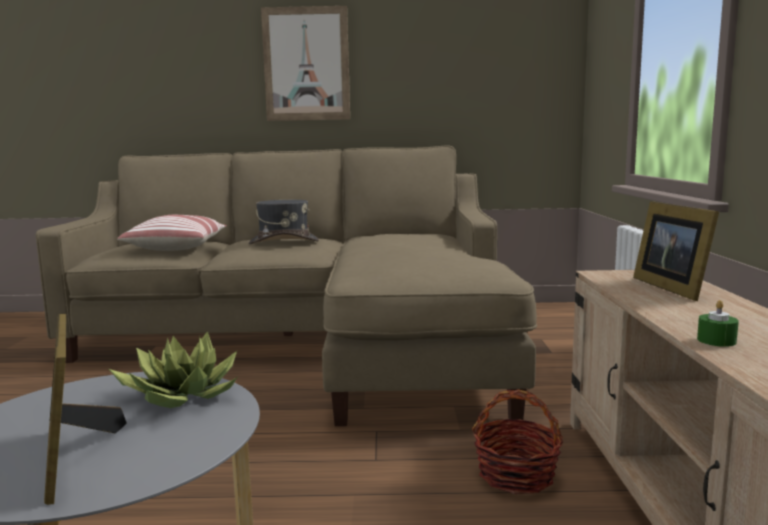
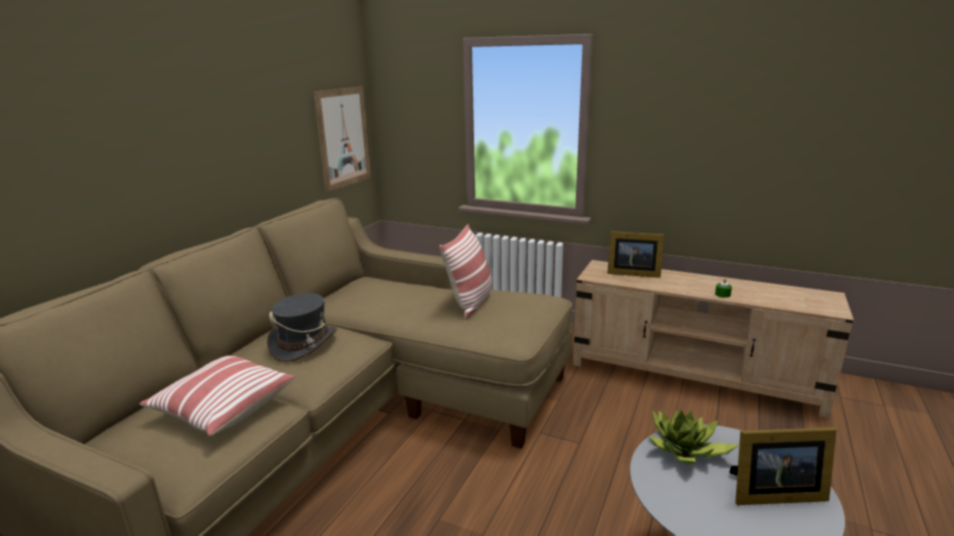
camera: 65 degrees left, 10 degrees up
picture [261,6,350,121] -> picture moved to [313,87,371,193]
basket [472,389,563,494] -> none
none -> pillow [439,224,492,319]

